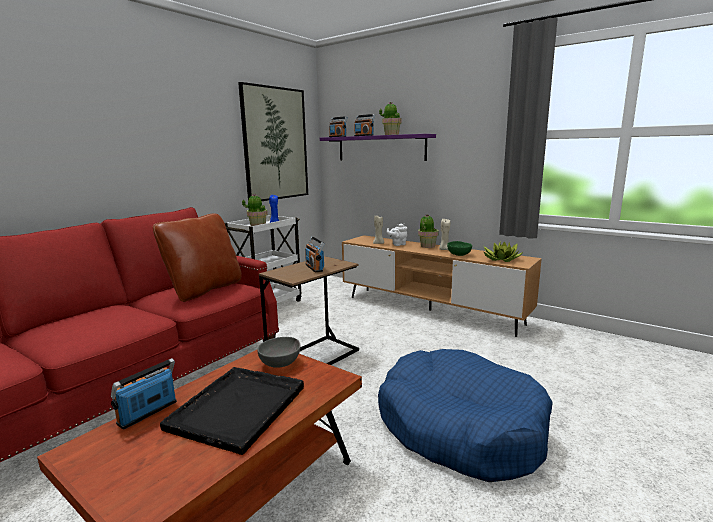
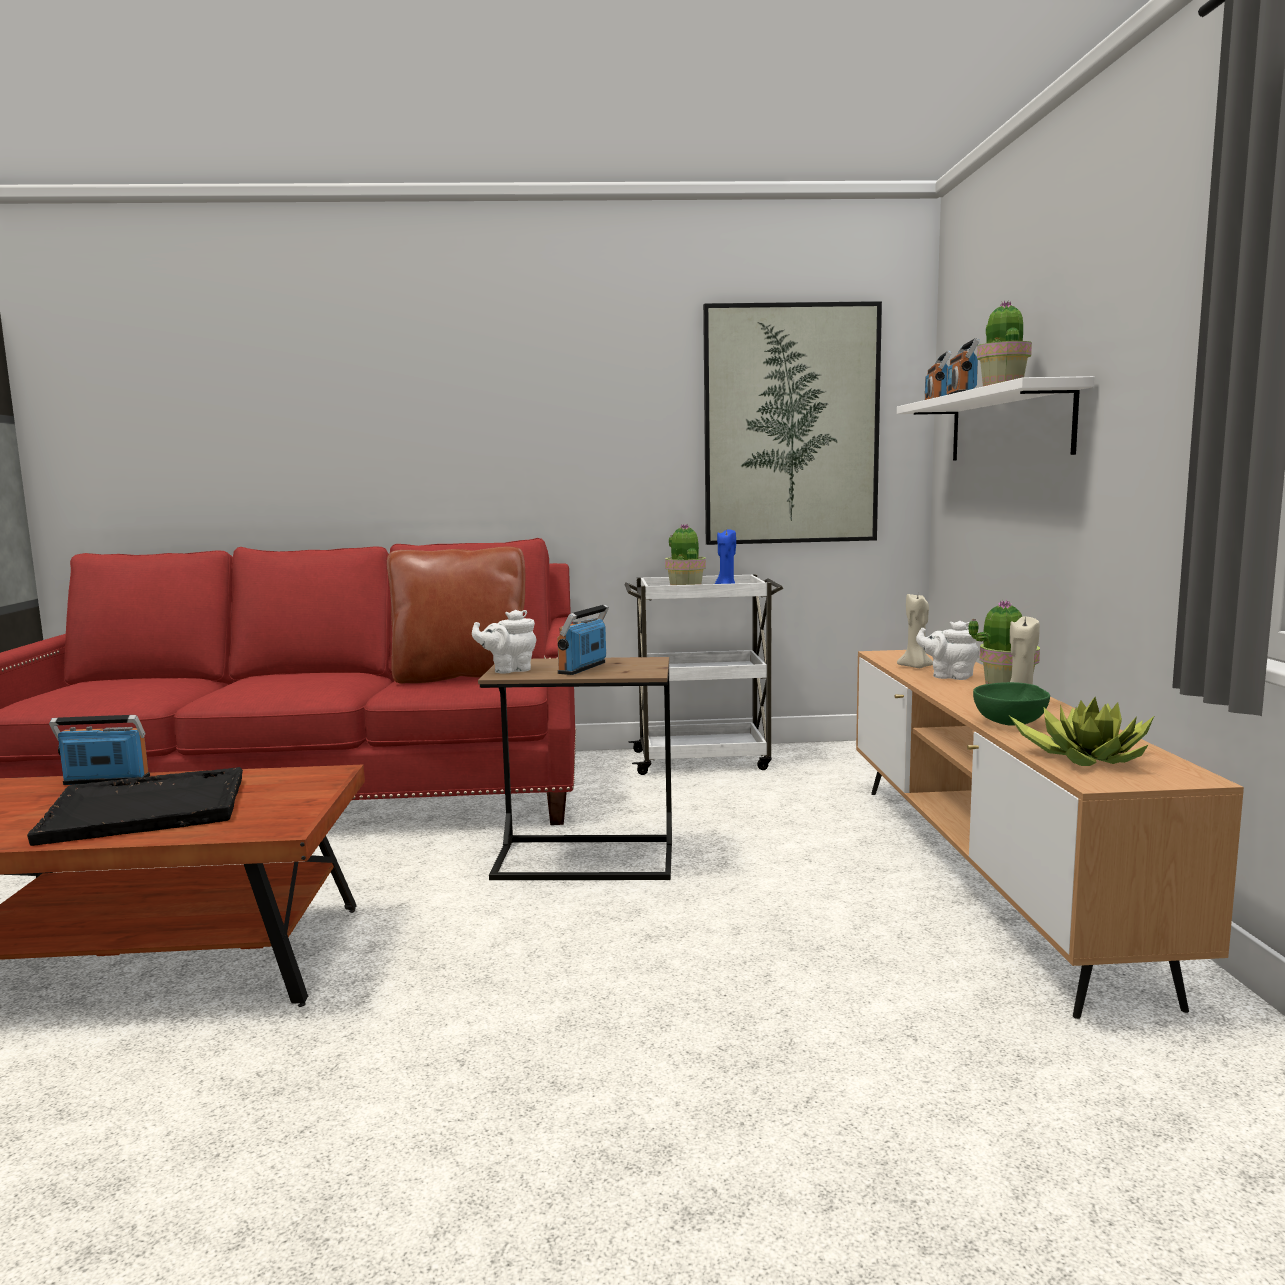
camera: 50 degrees right, 5 degrees down
grey bowl [257,337,300,368] -> none
purple shelf [320,134,436,161] -> white shelf [897,376,1094,461]
blue dog bed [378,349,553,482] -> none
none -> white teapot [472,610,536,673]

